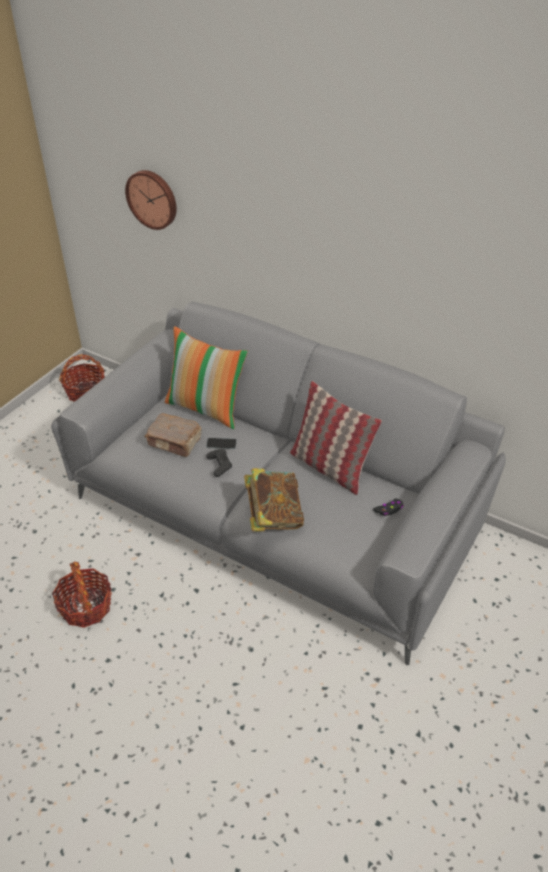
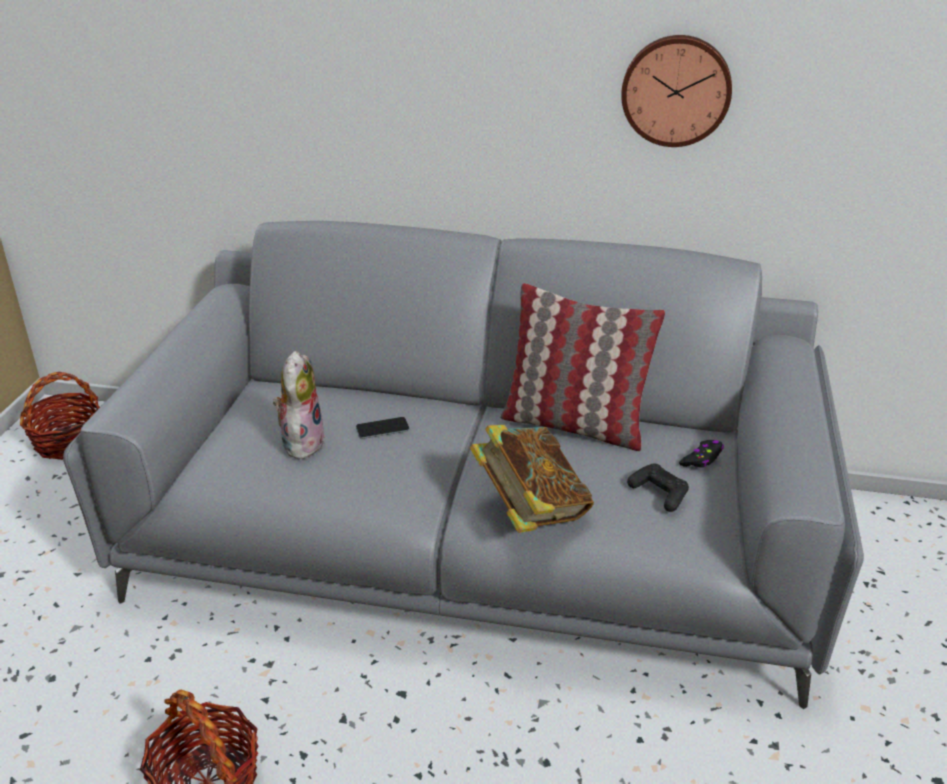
camera: 20 degrees left, 10 degrees down
wall clock [125,170,177,230] -> wall clock moved to [621,35,732,147]
brown book [145,413,201,457] -> plush toy [273,351,325,459]
pillow [165,326,248,429] -> none
black game controller [206,449,232,477] -> black game controller moved to [627,463,689,512]

